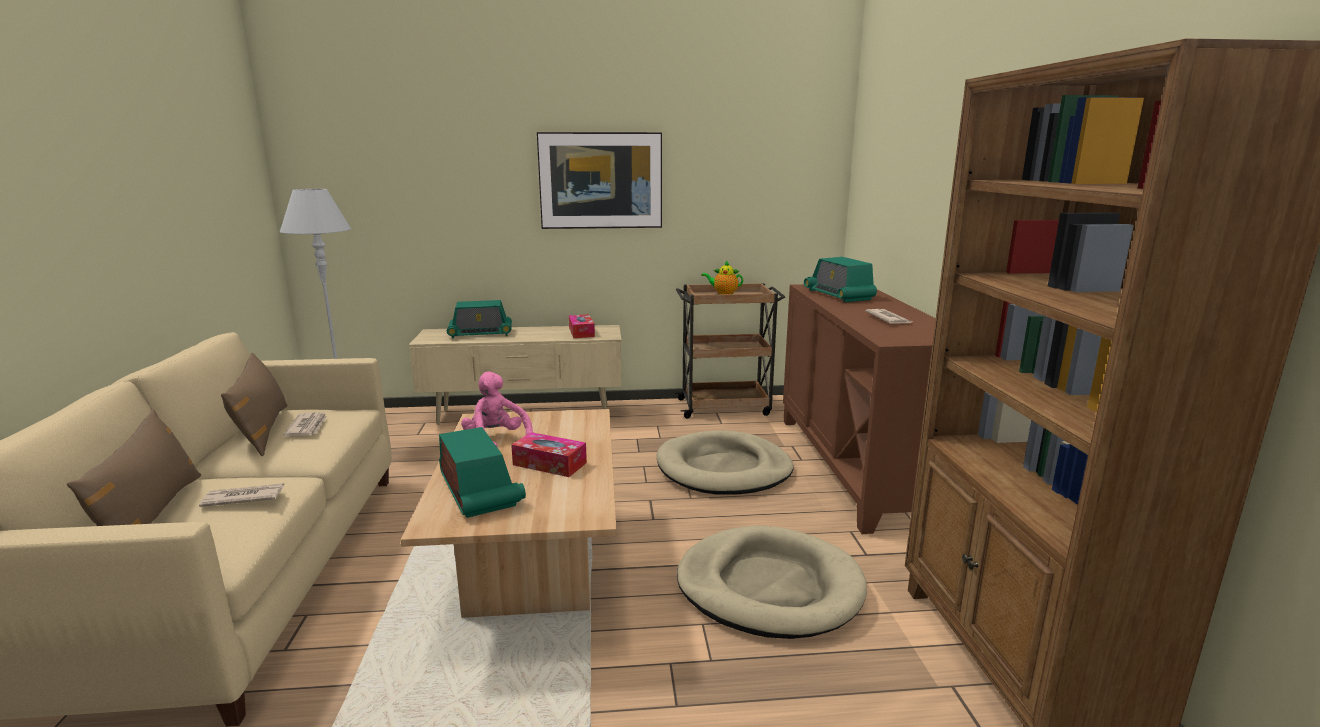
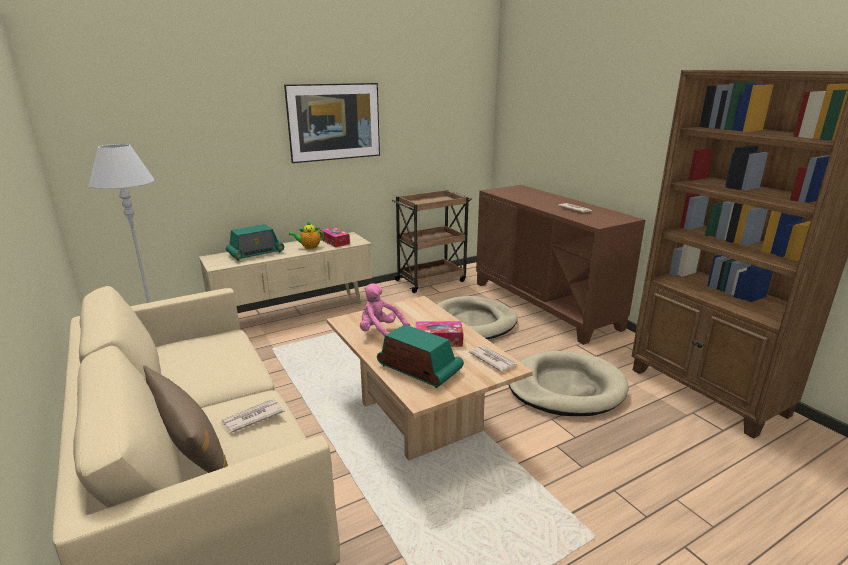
camera: 25 degrees left, 5 degrees up
brown pillow [221,352,287,456] -> none
newspaper [283,412,327,437] -> newspaper moved to [469,346,517,372]
teapot [701,260,743,295] -> teapot moved to [289,221,324,249]
radio [804,257,877,302] -> none

